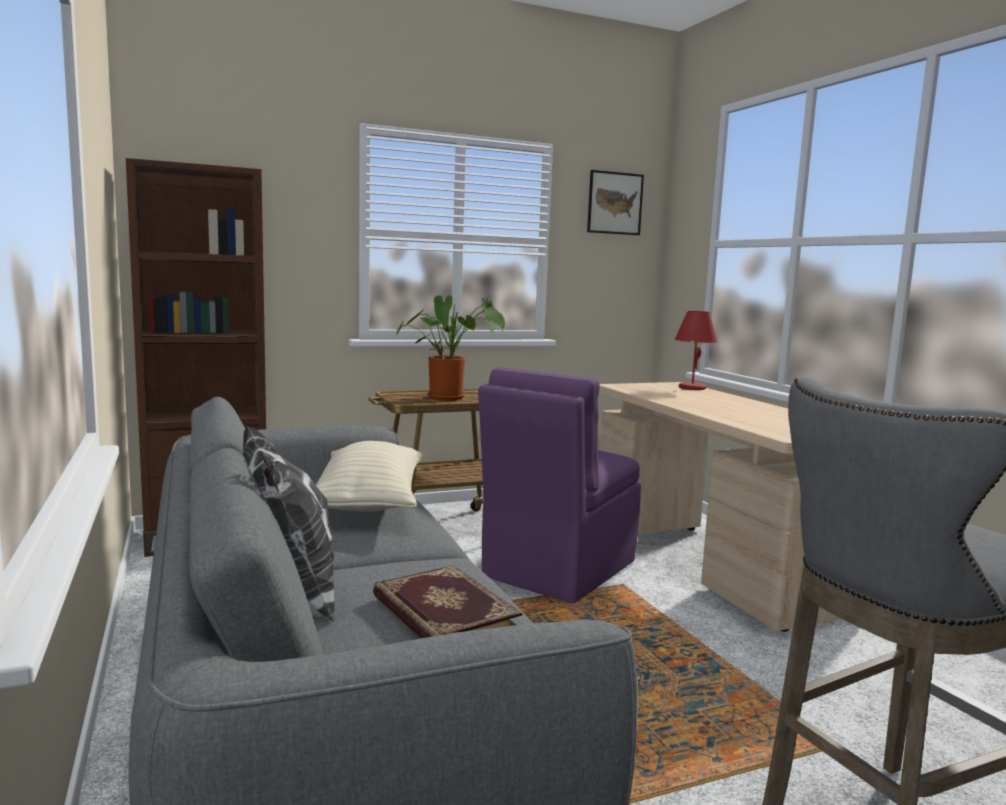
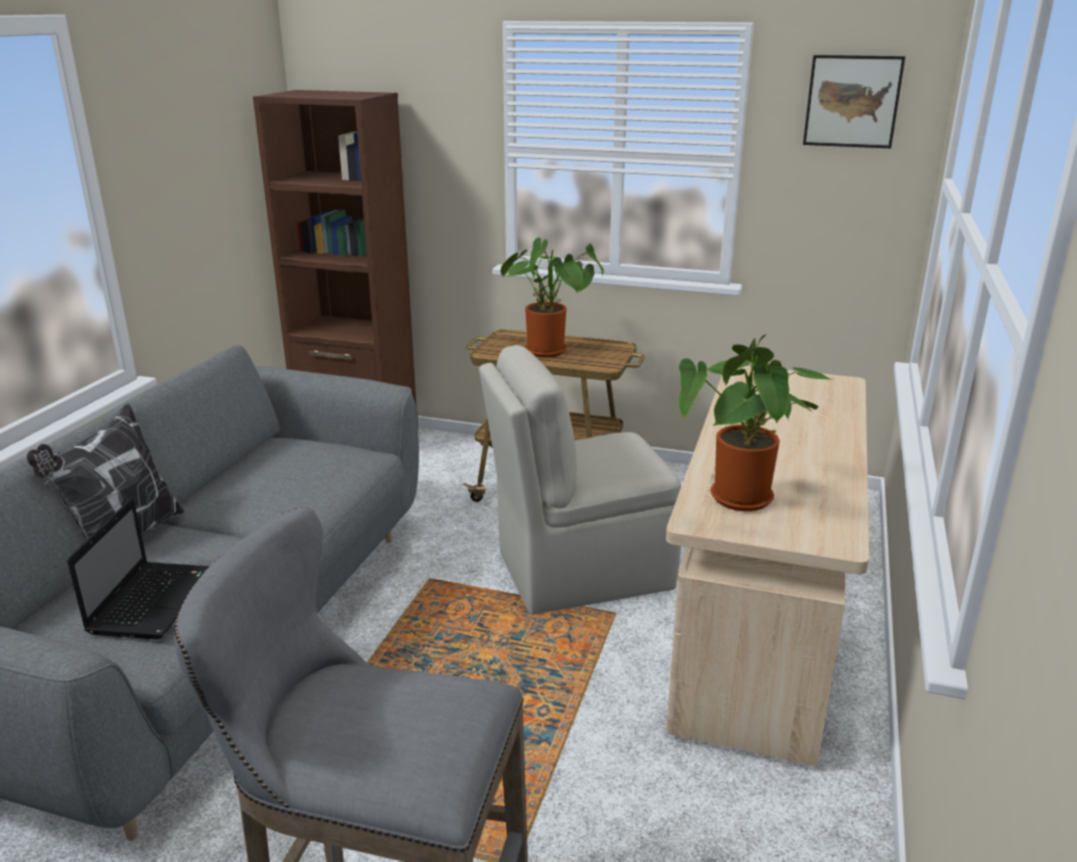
camera: 40 degrees right, 15 degrees up
beige pillow [316,441,422,511] -> none
book [373,565,522,638] -> laptop [67,498,209,639]
purple chair [478,367,641,603] -> beige chair [479,345,681,614]
red table lamp [674,311,718,390] -> none
none -> potted plant [678,334,833,511]

